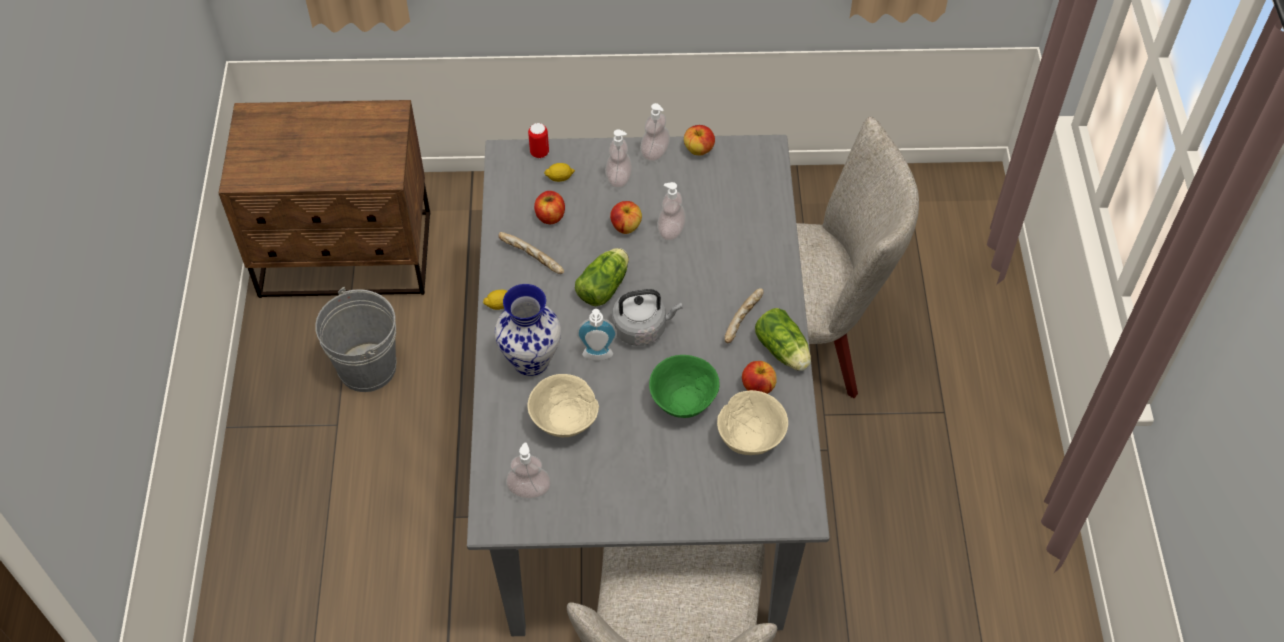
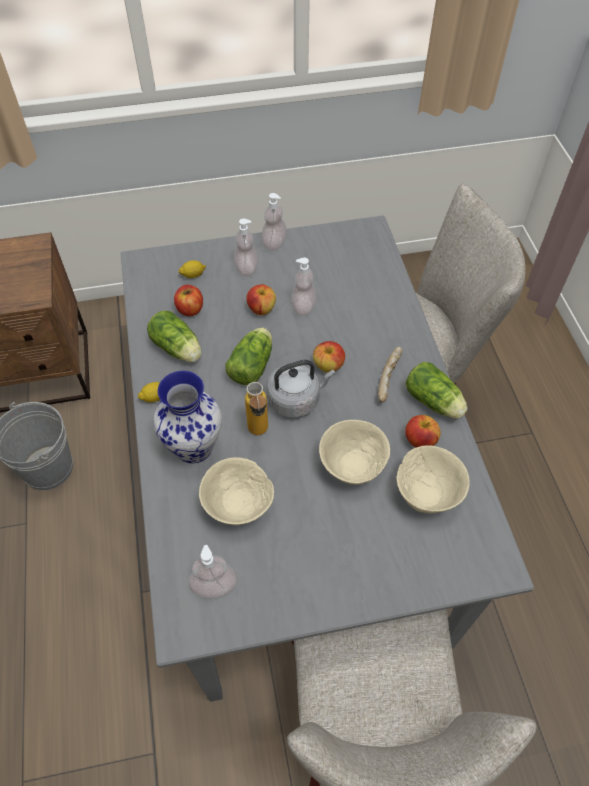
camera: 10 degrees left, 0 degrees up
bread [498,232,564,274] -> lettuce [147,311,202,362]
can [528,123,549,158] -> none
soap dispenser [577,309,617,361] -> bottle [245,382,268,435]
green bowl [649,355,720,418] -> beige bowl [319,420,390,485]
apple [684,125,715,155] -> apple moved to [313,341,345,372]

